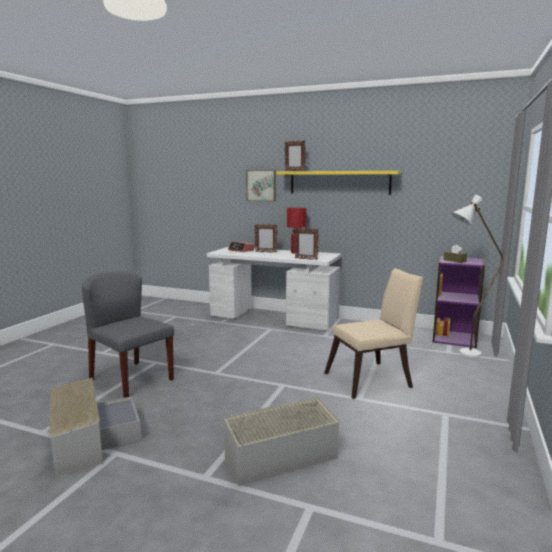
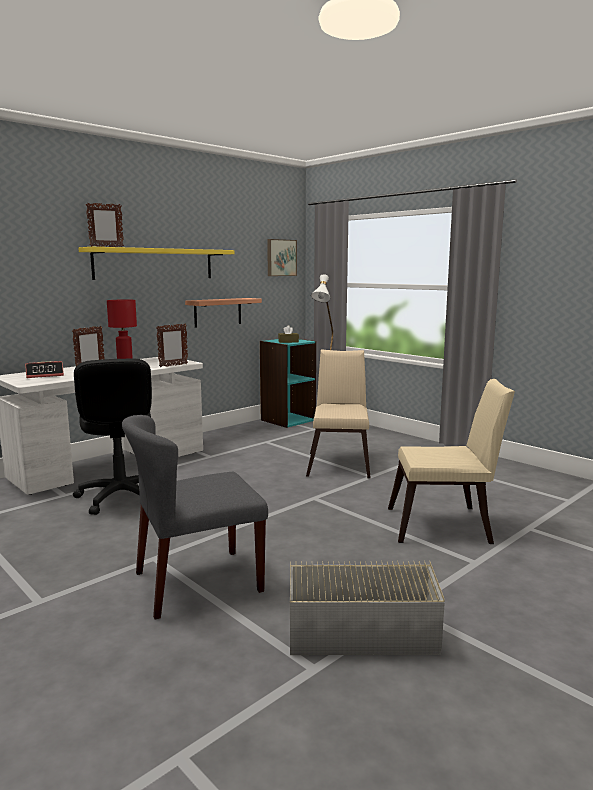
camera: 65 degrees left, 0 degrees up
grey storage box [224,396,339,486] -> beige chair [388,379,515,544]
picture [246,170,276,201] -> picture moved to [267,239,297,276]
purple bookcase [433,256,485,348] -> turquoise bookcase [260,339,316,428]
none -> black office chair [73,358,152,515]
none -> shelf [185,298,262,328]

